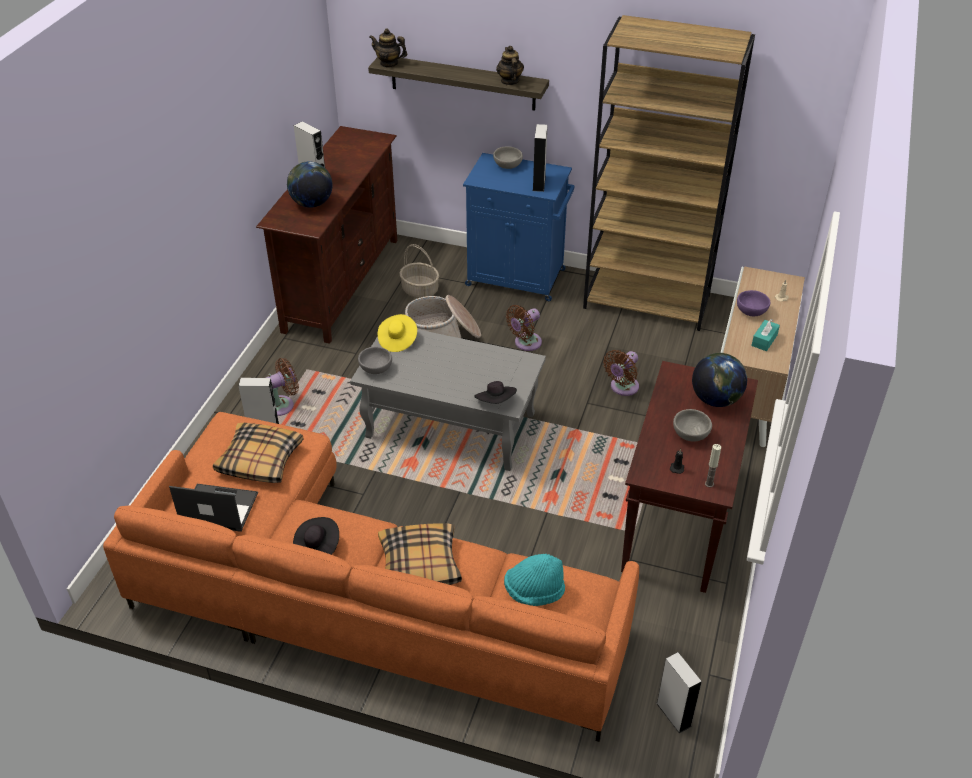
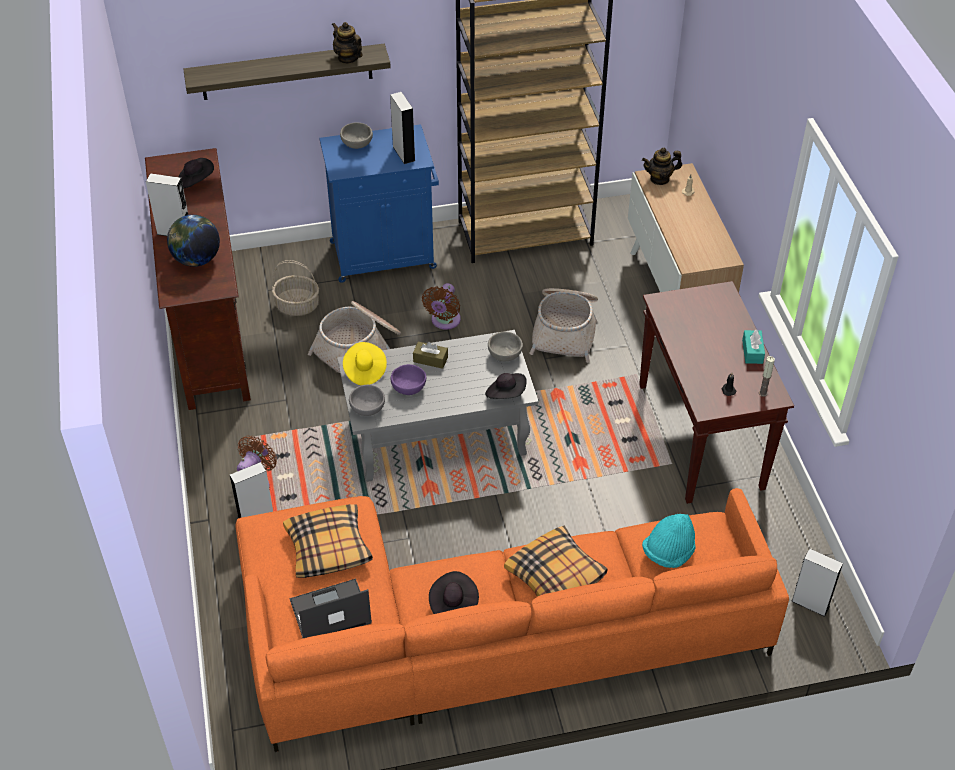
camera: 30 degrees left, 5 degrees up
teapot [369,29,407,68] -> teapot moved to [642,148,682,185]
brown fan [603,350,639,396] -> basket [529,288,598,363]
grey bowl [673,409,712,442] -> grey bowl moved to [488,332,523,361]
globe [692,353,747,407] -> none
purple bowl [737,290,771,316] -> purple bowl moved to [391,364,426,395]
turquoise tissue box [751,319,780,351] -> turquoise tissue box moved to [742,329,765,364]
none -> black hat [179,158,214,189]
none -> brown tissue box [413,342,448,369]

